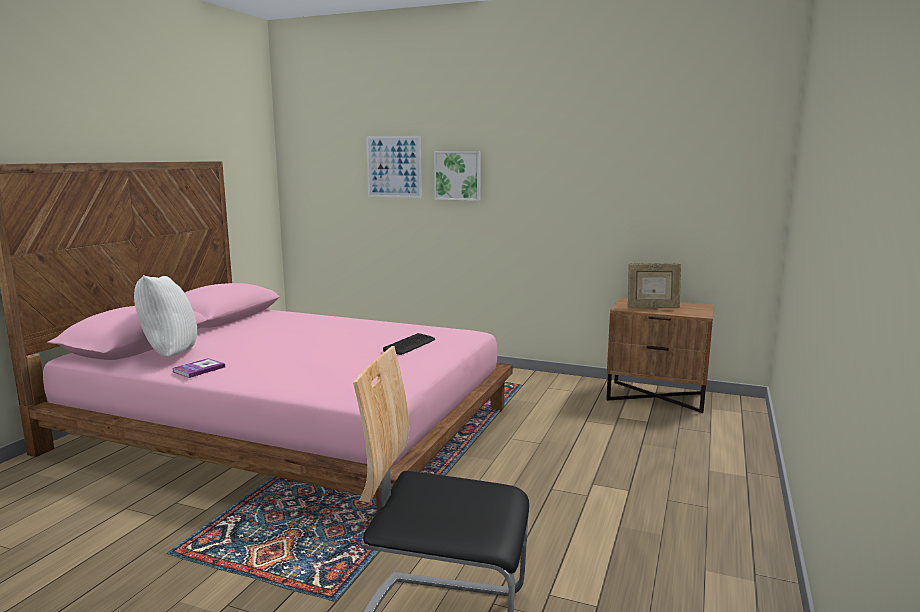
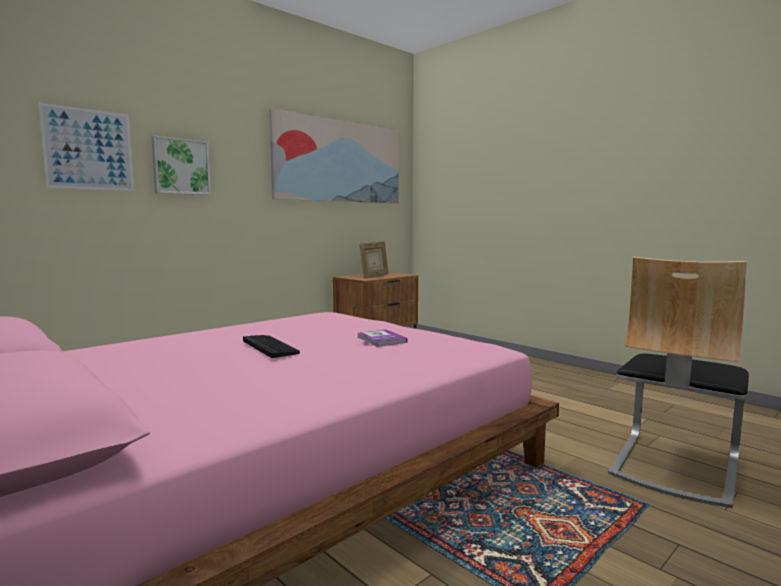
camera: 65 degrees left, 5 degrees down
white pillow [134,275,197,357] -> none
book [173,358,225,378] -> book moved to [358,329,407,347]
keyboard [383,333,435,355] -> keyboard moved to [243,335,300,358]
none -> picture [269,109,399,203]

